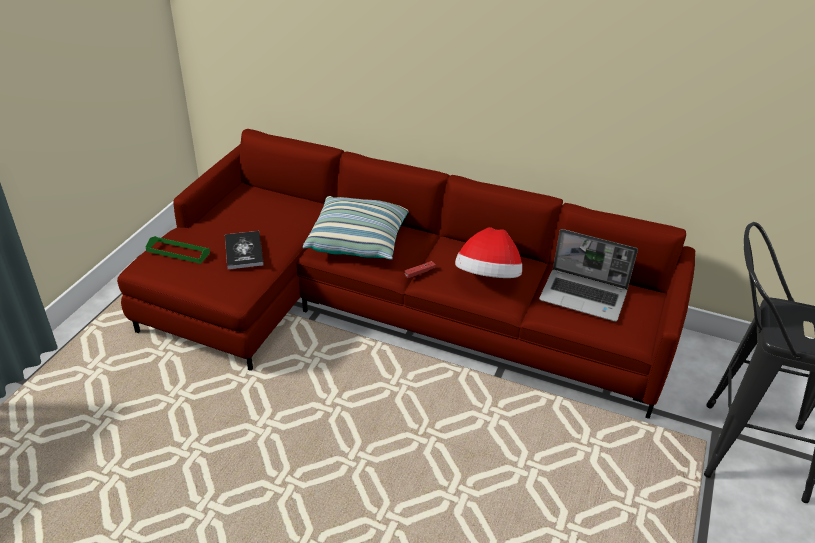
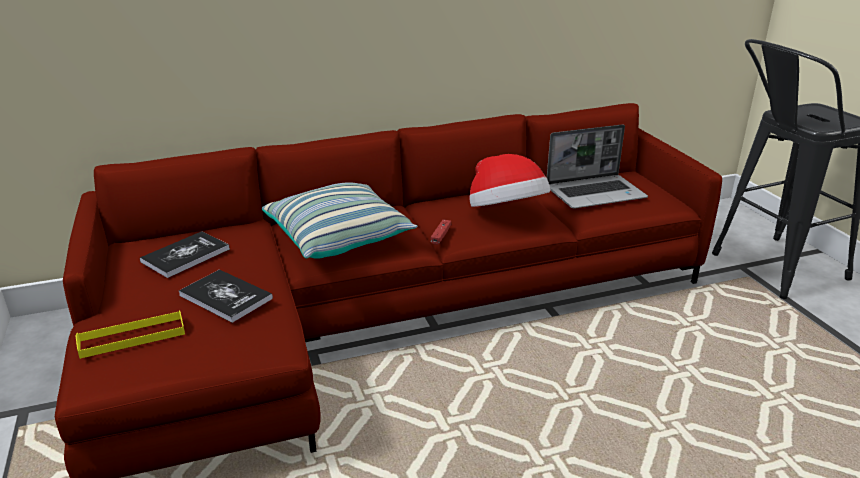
camera: 40 degrees left, 10 degrees down
green tray [145,236,210,264] -> yellow tray [75,310,185,359]
none -> book [140,231,230,278]

